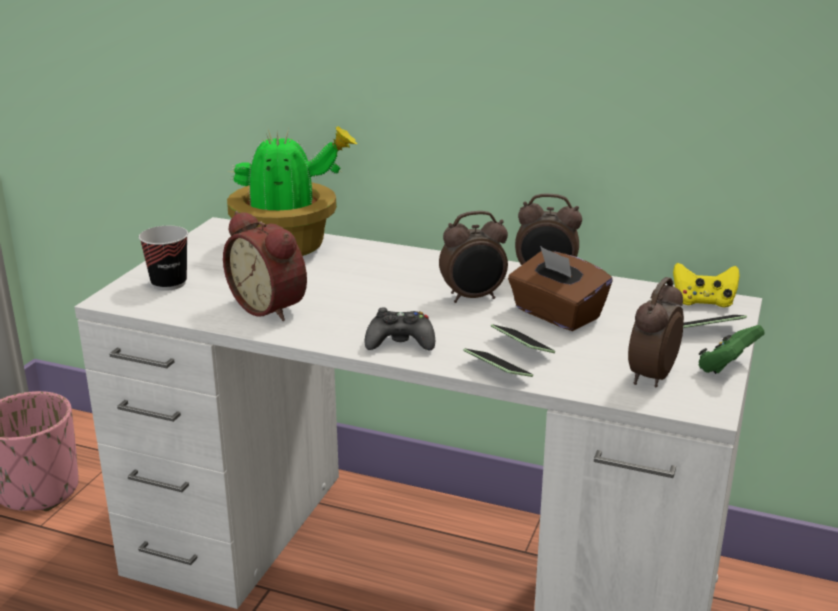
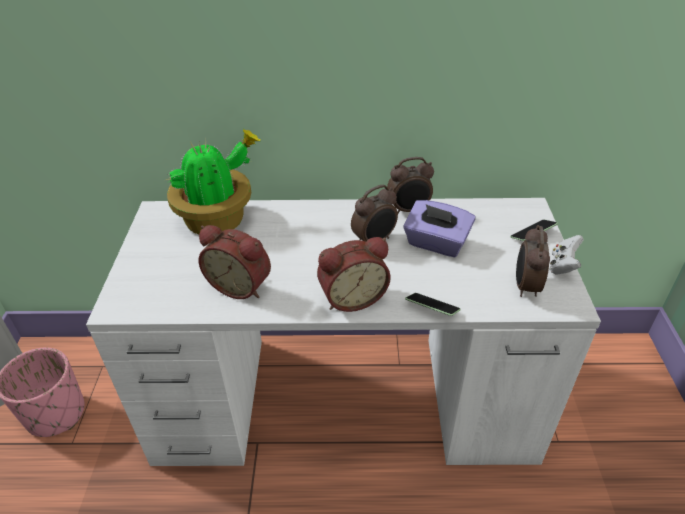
camera: 20 degrees left, 15 degrees up
cup [139,226,188,291] -> none
black game controller [365,307,435,350] -> alarm clock [317,237,391,312]
phone [491,324,555,353] -> none
brown tissue box [508,246,613,331] -> purple tissue box [403,200,476,257]
yellow game controller [673,263,740,307] -> none
green game controller [699,325,765,374] -> white game controller [549,235,583,275]

